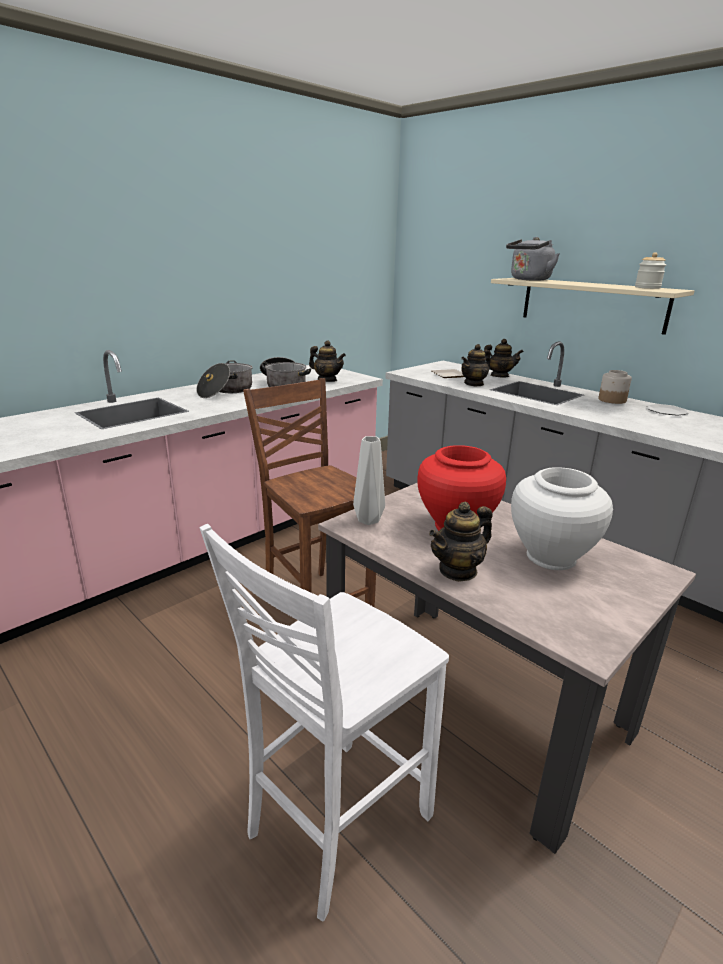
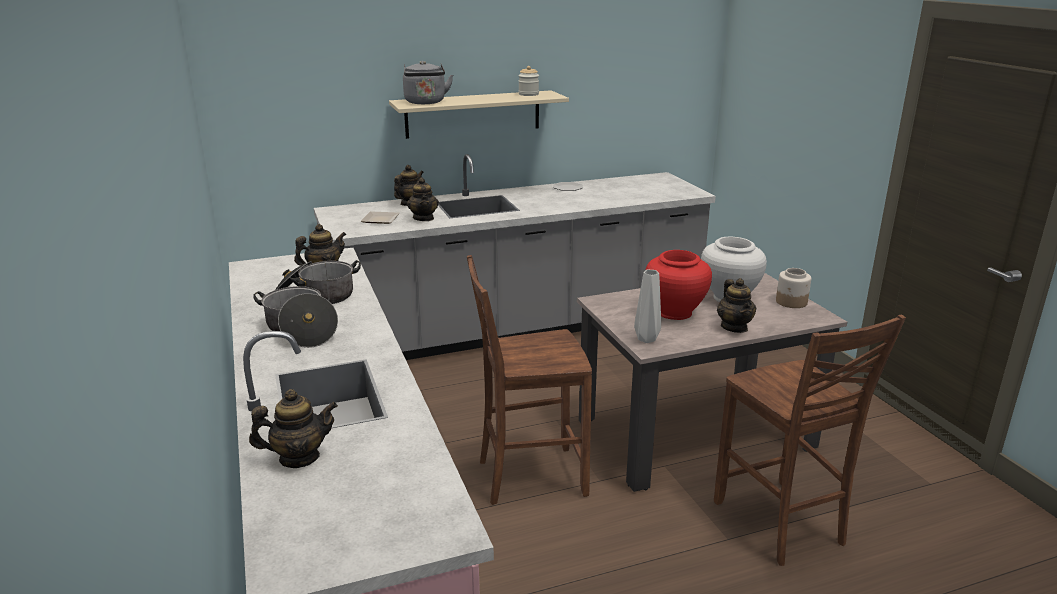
camera: 65 degrees left, 0 degrees up
white chair [200,524,449,922] -> brown chair [714,315,906,566]
jar [598,370,632,404] -> jar moved to [776,268,811,308]
none -> teapot [249,389,338,468]

